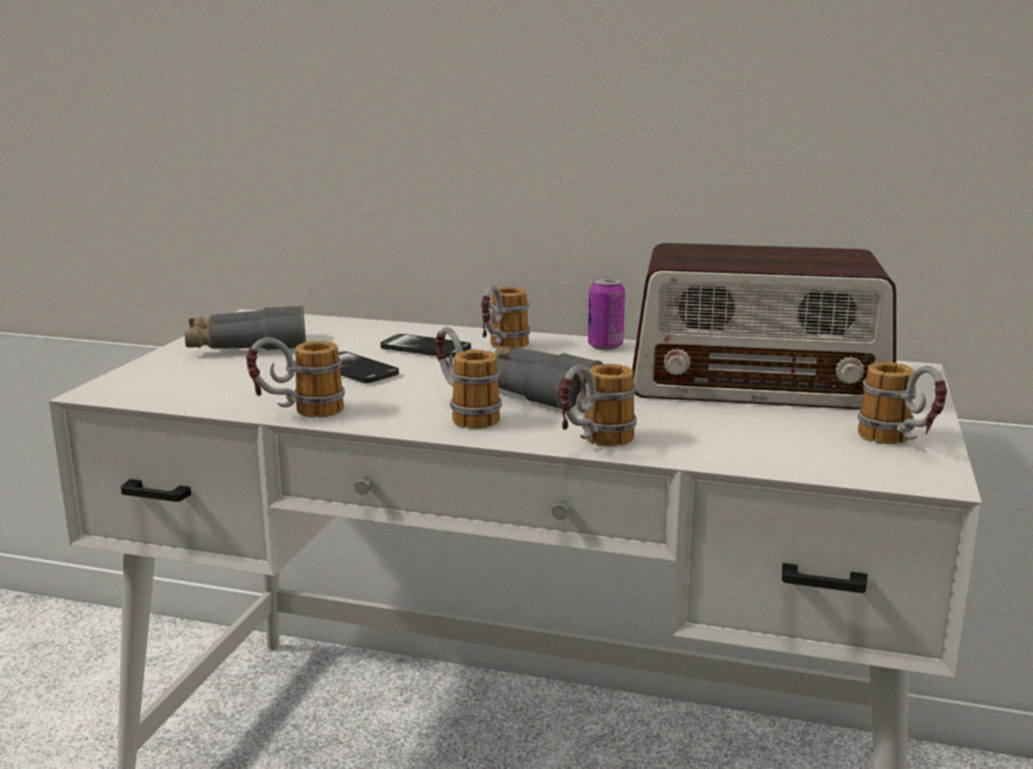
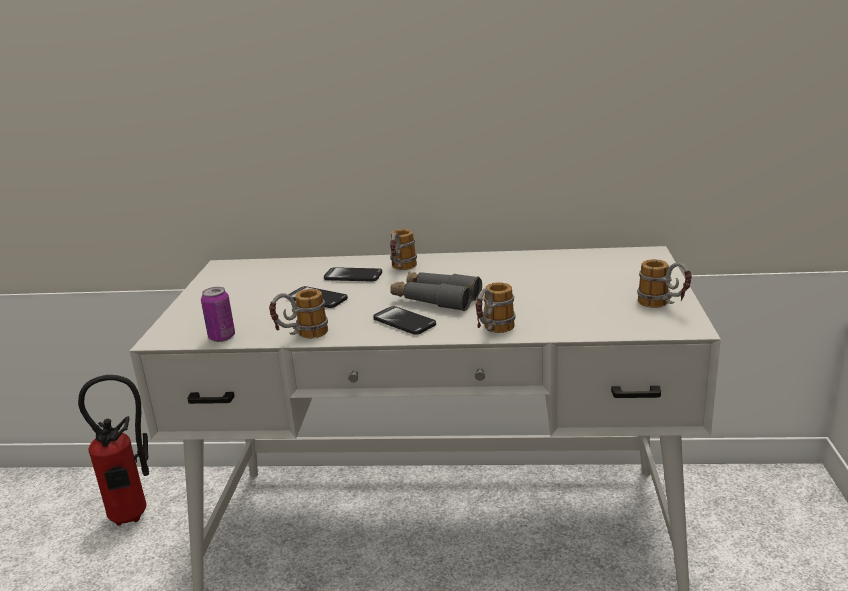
camera: 10 degrees left, 5 degrees up
grey binoculars [185,305,306,350] -> none
mug [435,327,502,429] -> phone [373,306,436,335]
can [588,277,625,350] -> can moved to [201,287,235,342]
radio [632,243,896,410] -> none
none -> fire extinguisher [78,375,149,526]

